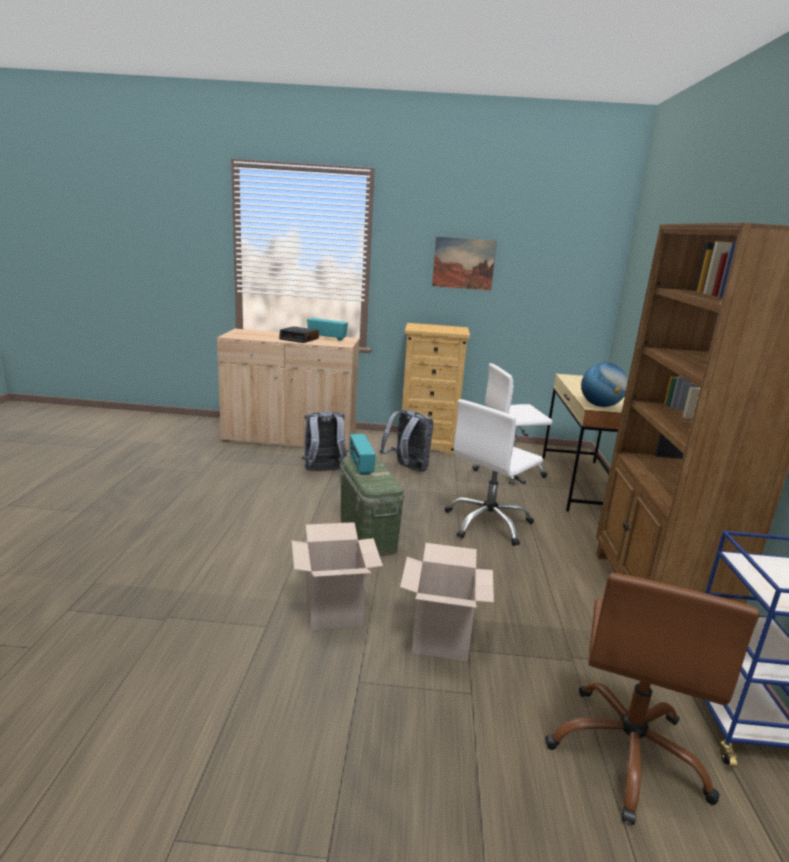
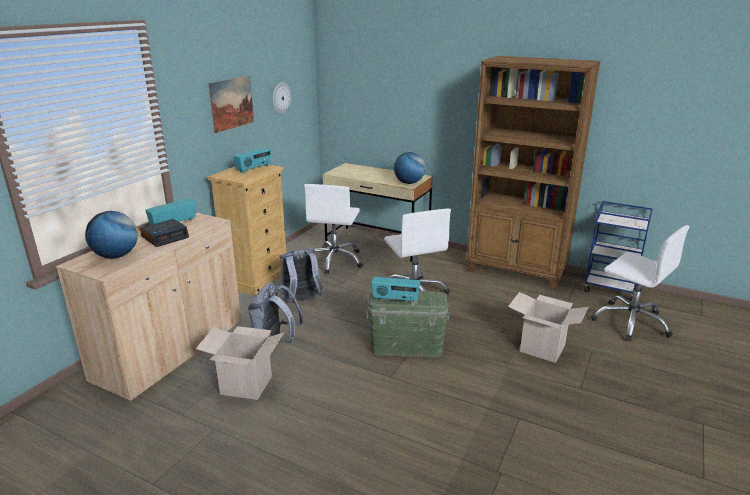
camera: 65 degrees left, 5 degrees up
cardboard box [292,522,383,630] -> cardboard box moved to [196,326,284,400]
brown office chair [545,573,760,825] -> white office chair [591,225,690,342]
none -> globe [85,211,139,258]
none -> radio [233,148,271,173]
none -> wall clock [272,82,292,114]

